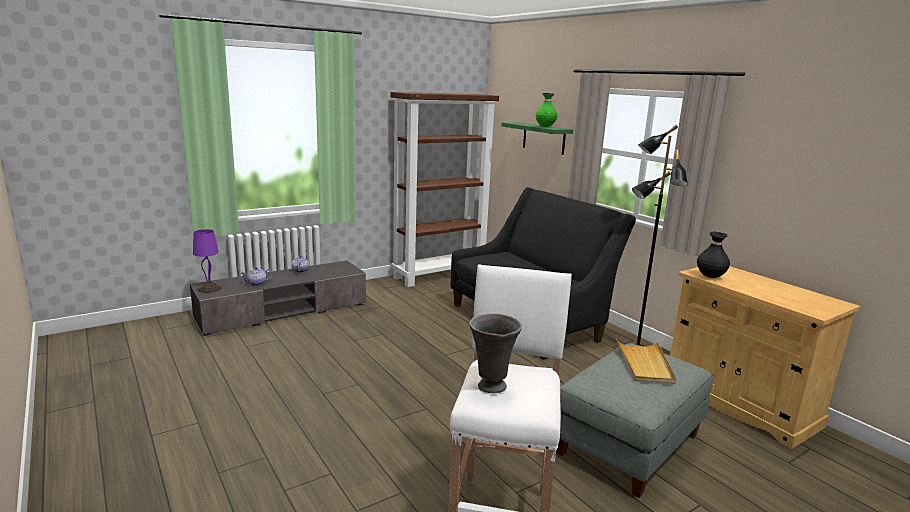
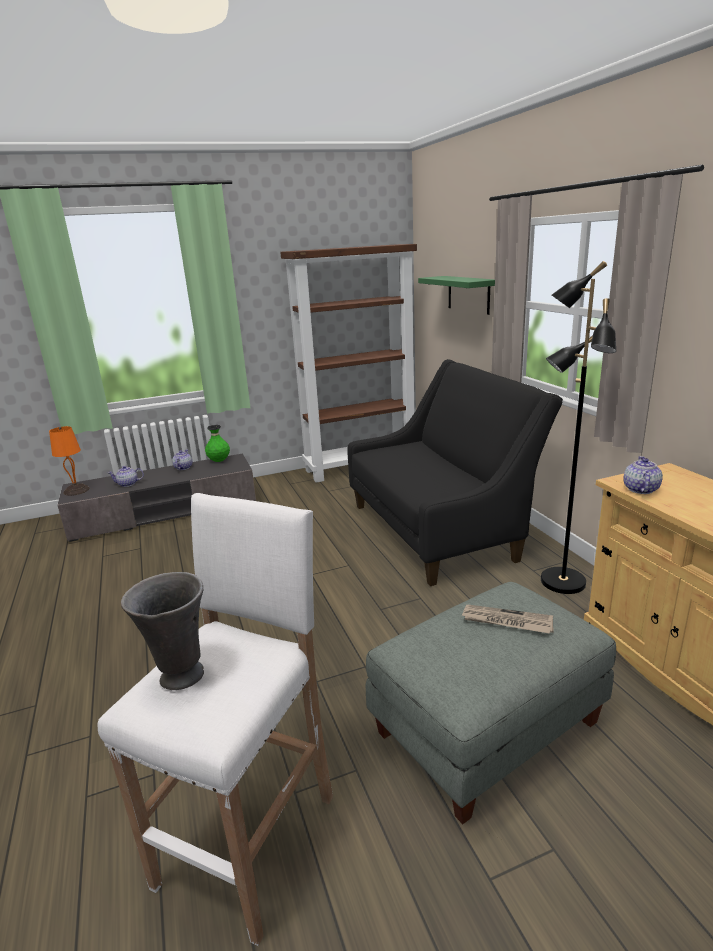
camera: 15 degrees right, 5 degrees up
purple table lamp [193,229,221,293] -> orange table lamp [49,426,90,496]
green vase [536,93,558,127] -> green vase moved to [205,425,230,462]
beige tray [616,339,676,384] -> newspaper [462,605,554,634]
black vase [697,232,730,278] -> teapot [623,456,663,494]

